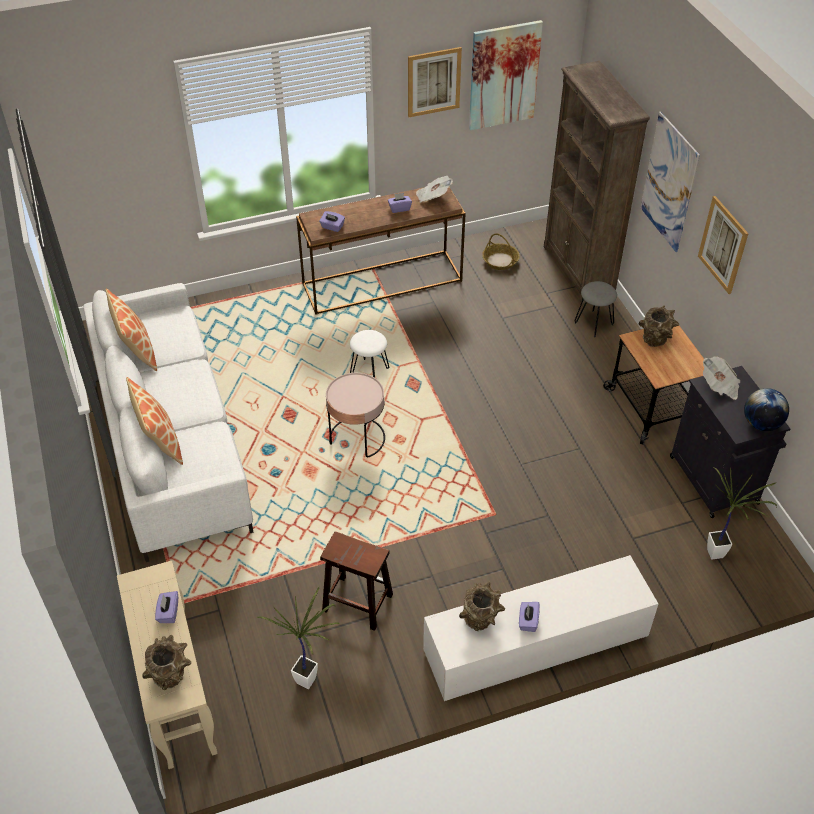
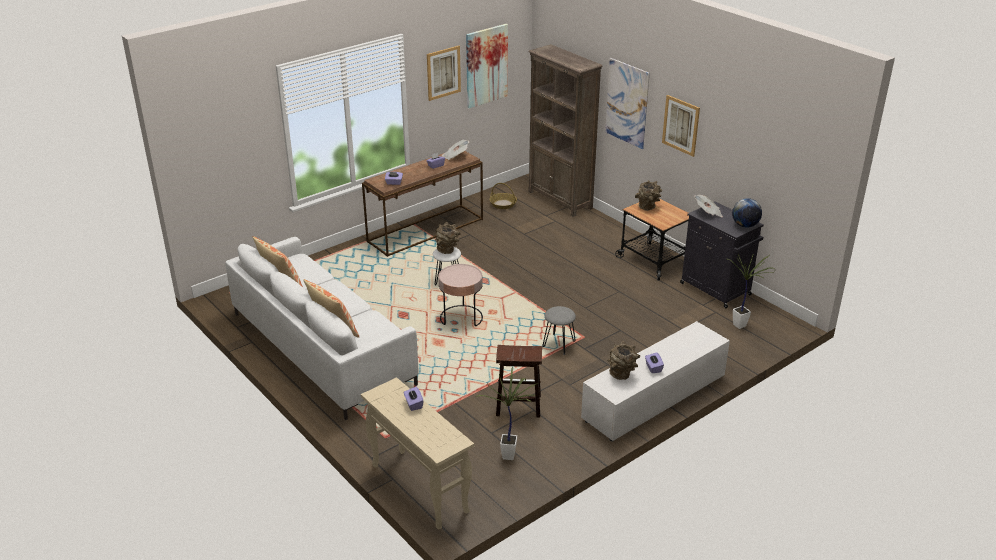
camera: 20 degrees left, 15 degrees down
brown vase [142,635,191,690] -> brown vase moved to [434,222,461,254]
grey stool [574,281,617,337] -> grey stool moved to [543,306,576,355]

